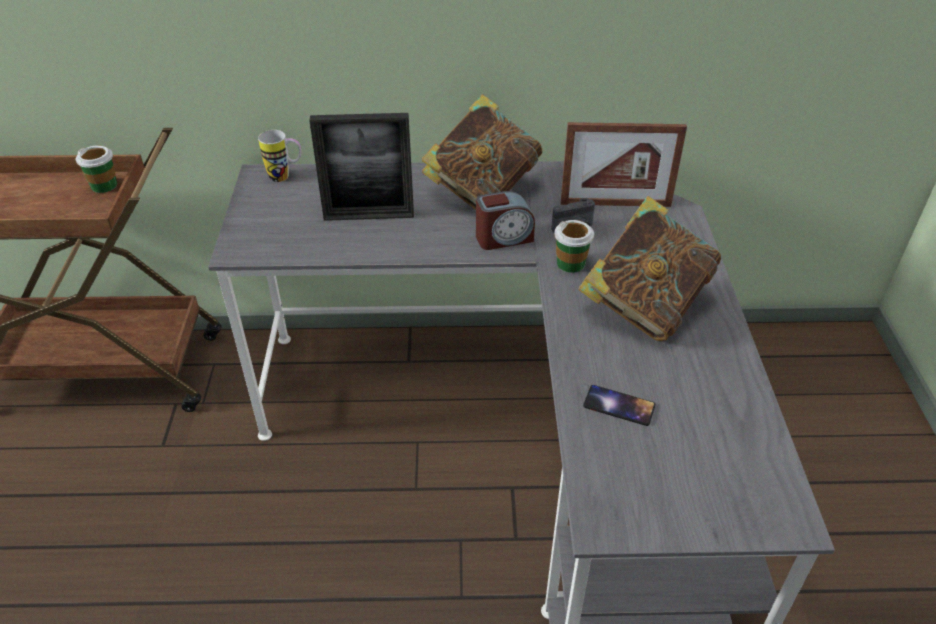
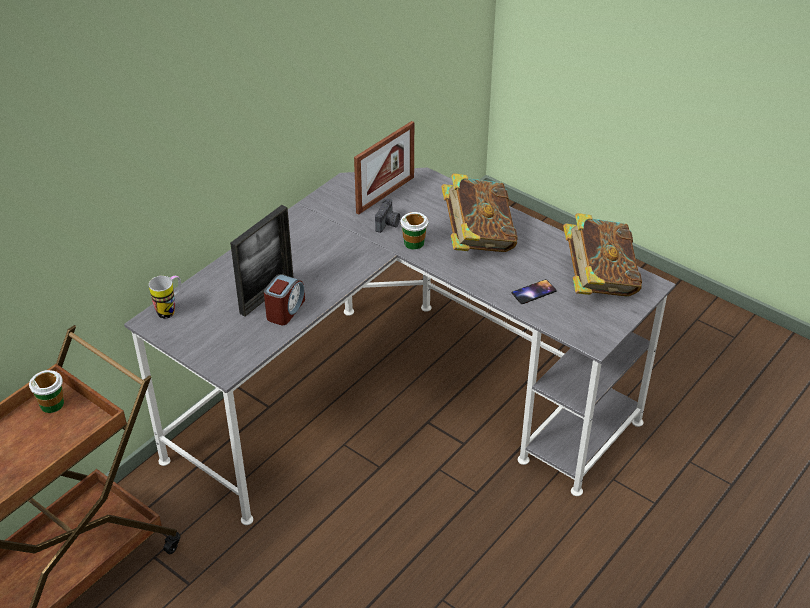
camera: 50 degrees left, 0 degrees up
book [422,94,542,210] -> book moved to [563,213,642,296]
alarm clock [476,191,535,250] -> alarm clock moved to [264,274,305,325]

